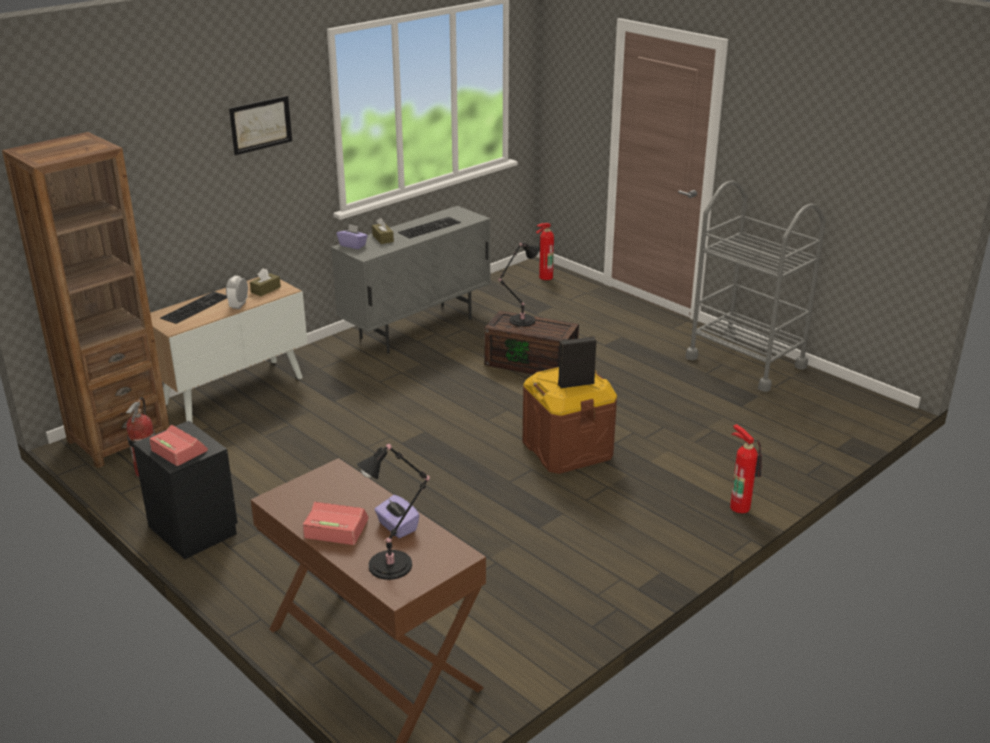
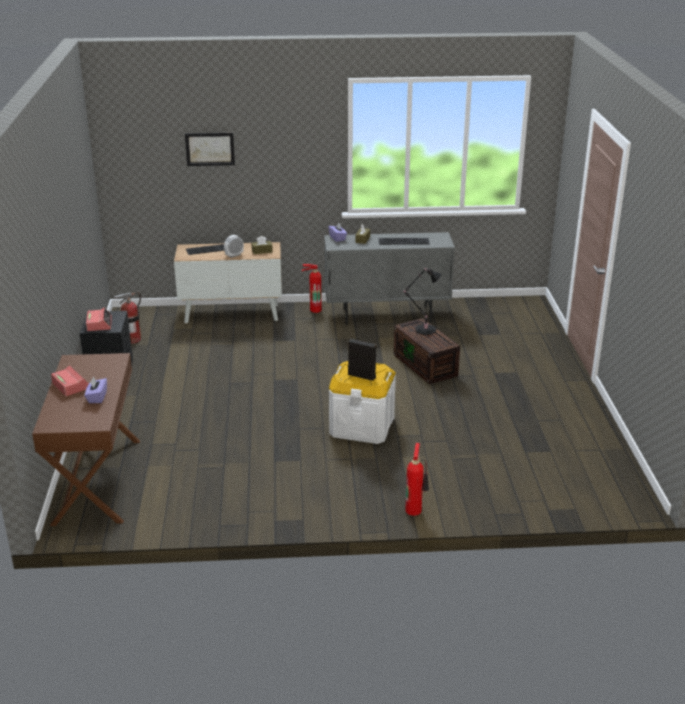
camera: 40 degrees right, 0 degrees up
brown bookcase [2,132,169,468] -> none
picture [229,96,292,155] -> picture moved to [185,132,235,166]
black table lamp [357,442,430,580] -> none
brown storage box [523,367,617,474] -> white storage box [329,361,396,444]
fire extinguisher [536,223,554,280] -> fire extinguisher moved to [302,264,322,313]
grey cart [686,180,826,392] -> none

